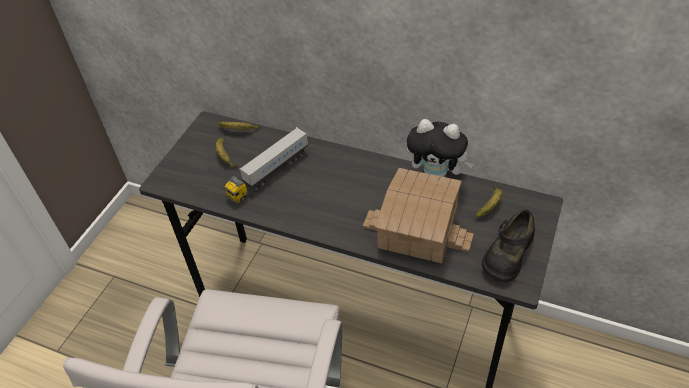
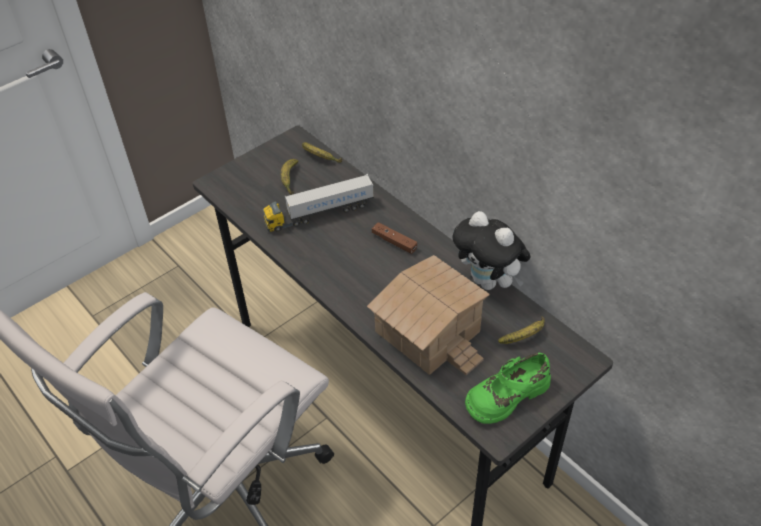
camera: 25 degrees right, 0 degrees up
black shoe [482,209,535,282] -> green shoe [465,353,551,424]
none -> brown game controller [372,222,417,254]

